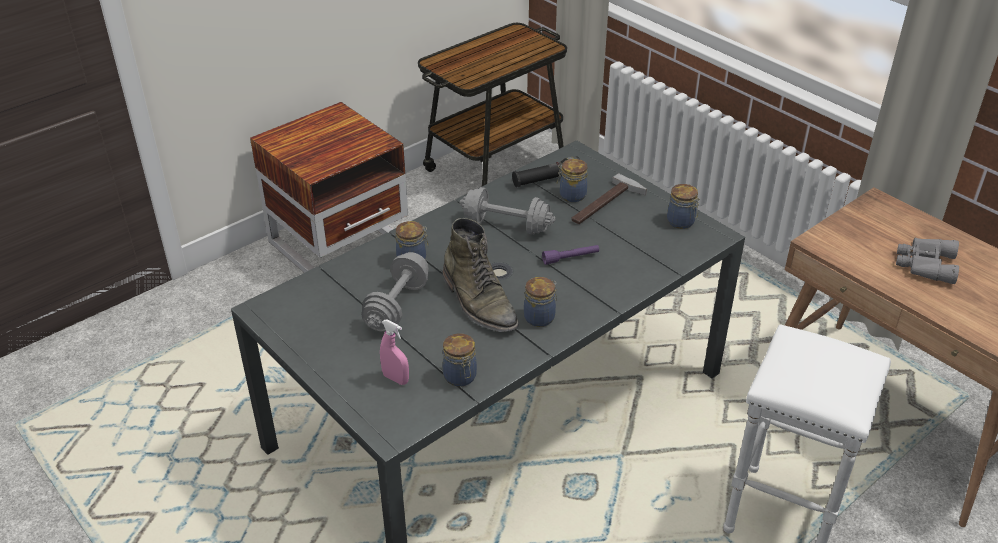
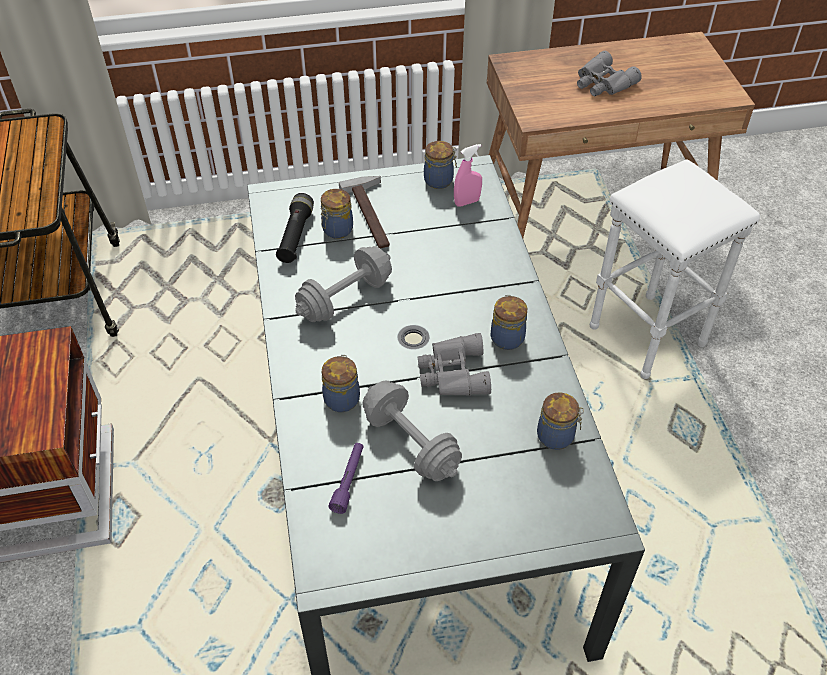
camera: 60 degrees left, 10 degrees up
pink spray bottle [380,320,409,385] -> pink spray bottle moved to [454,144,482,207]
green boot [442,218,519,332] -> grey binoculars [418,333,491,396]
purple flashlight [542,245,599,265] -> purple flashlight moved to [328,443,364,514]

